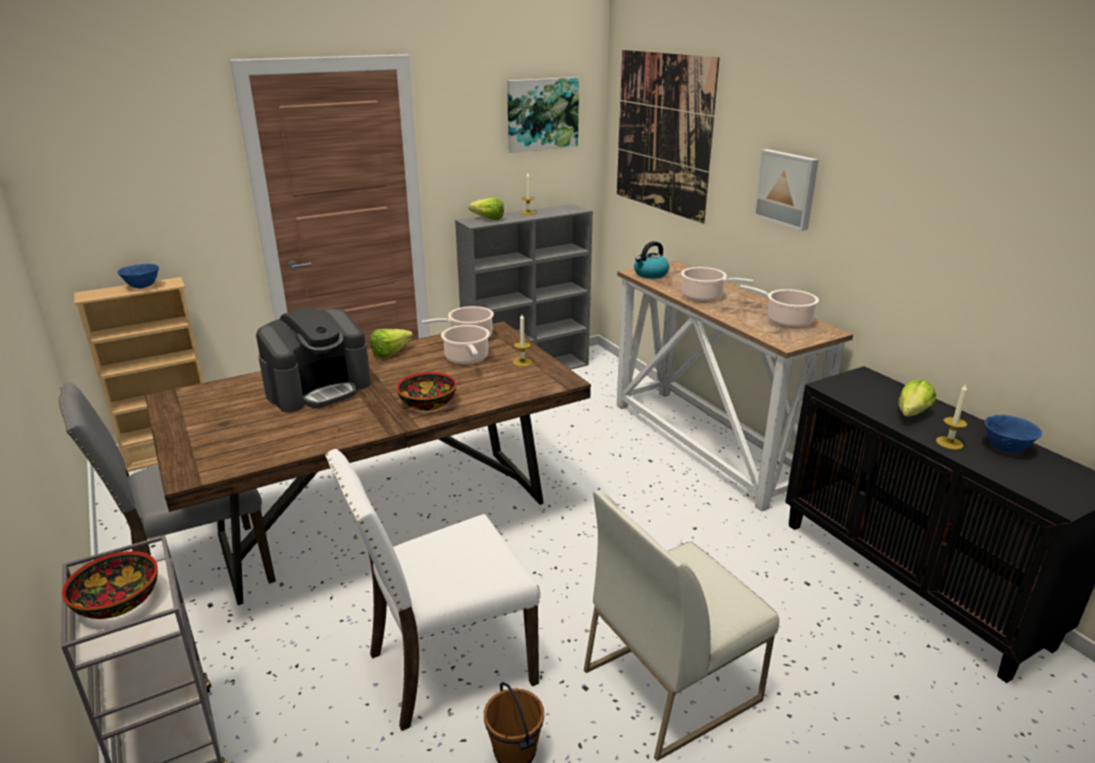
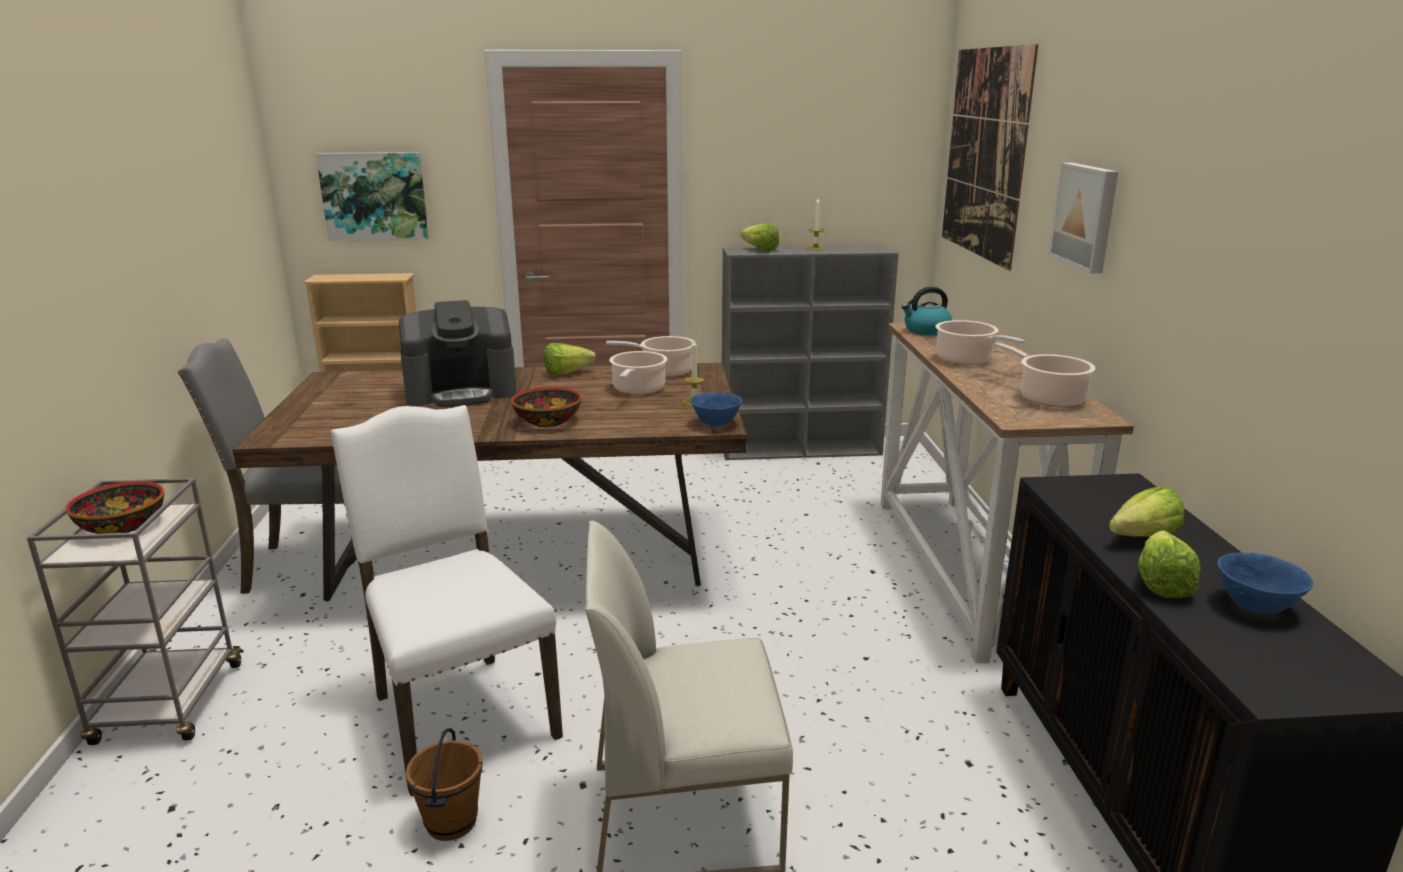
camera: 25 degrees right, 5 degrees down
blue bowl [117,264,159,289] -> blue bowl moved to [690,392,743,427]
white chair [325,449,540,731] -> white chair turned 60 degrees clockwise [330,405,563,796]
picture [507,77,579,153] -> picture moved to [316,152,429,241]
candle [936,384,967,450] -> lettuce [1138,530,1201,598]

